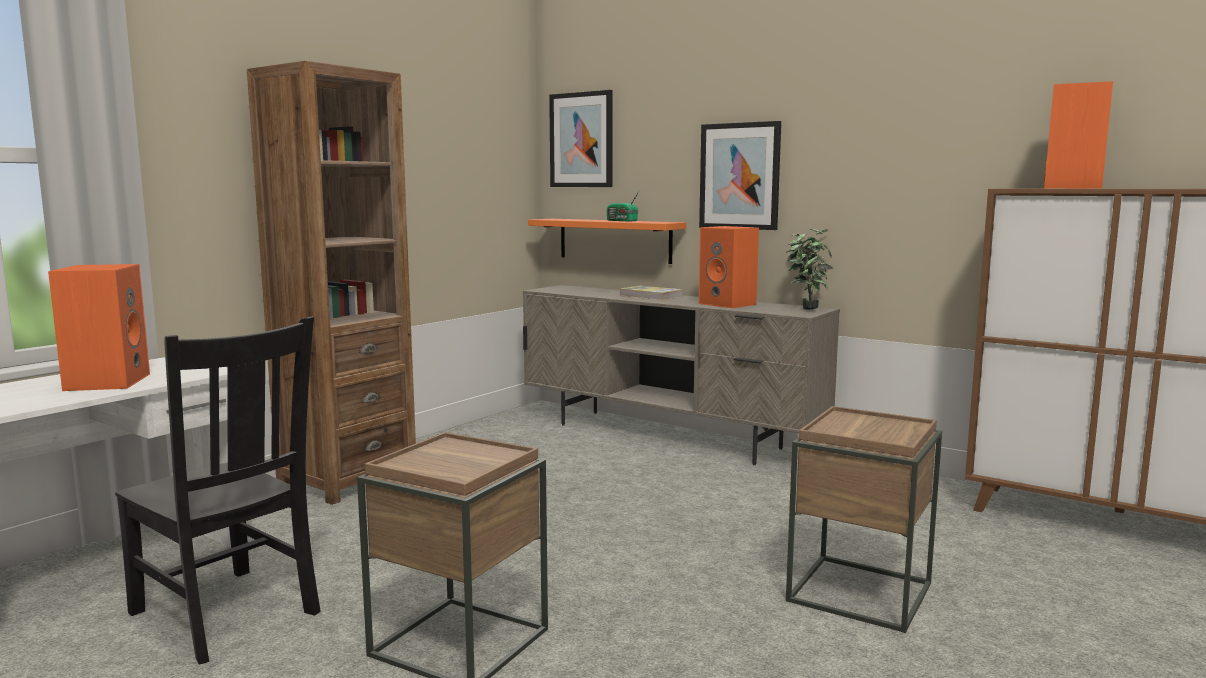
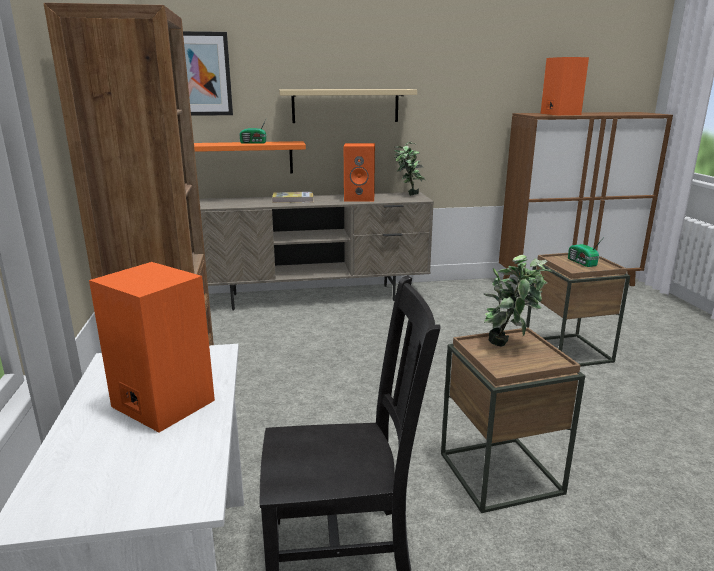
camera: 45 degrees left, 10 degrees up
picture [699,121,781,230] -> beige shelf [279,89,417,123]
none -> potted plant [483,255,552,347]
none -> radio [568,240,602,267]

